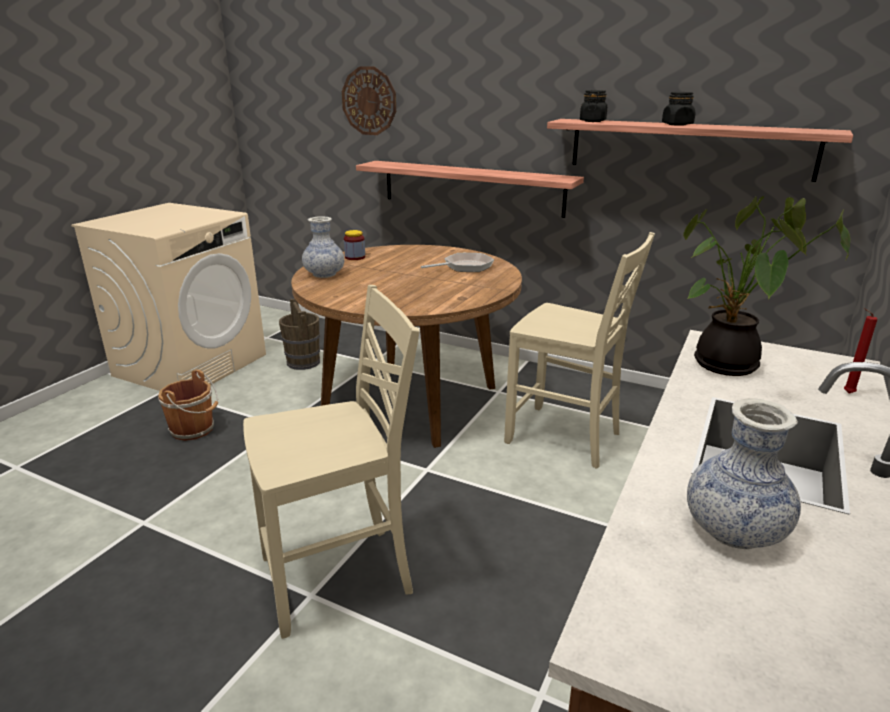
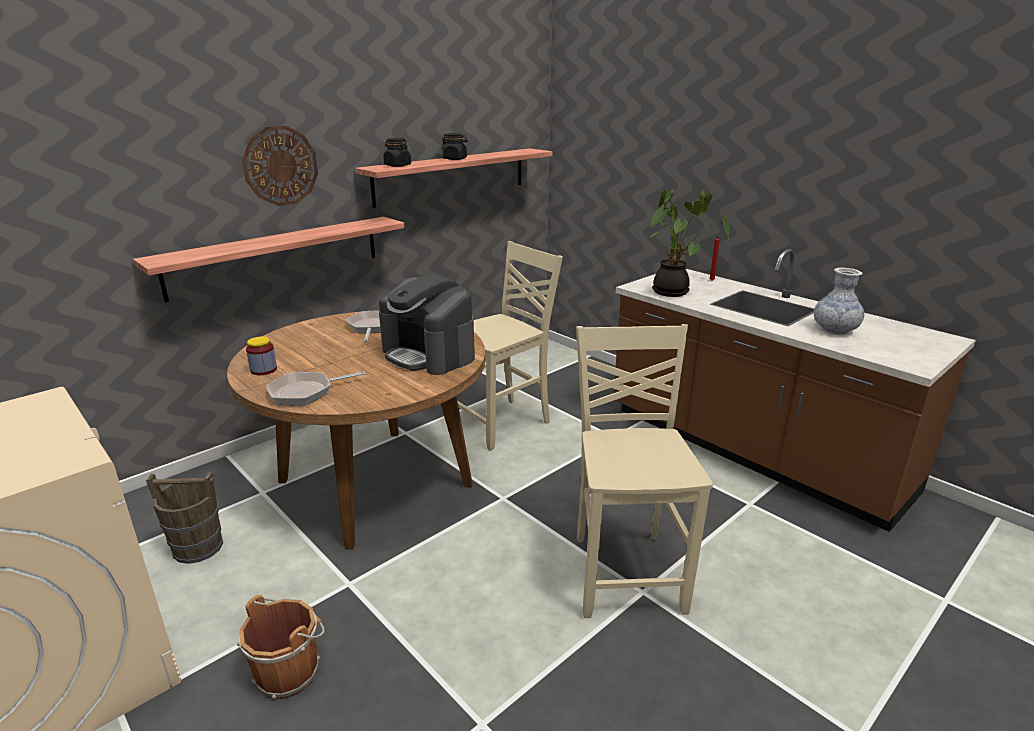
camera: 70 degrees left, 0 degrees up
vase [302,216,344,278] -> frying pan [267,371,366,405]
wall clock [342,66,396,135] -> wall clock moved to [242,125,318,206]
none -> coffee machine [379,274,475,375]

